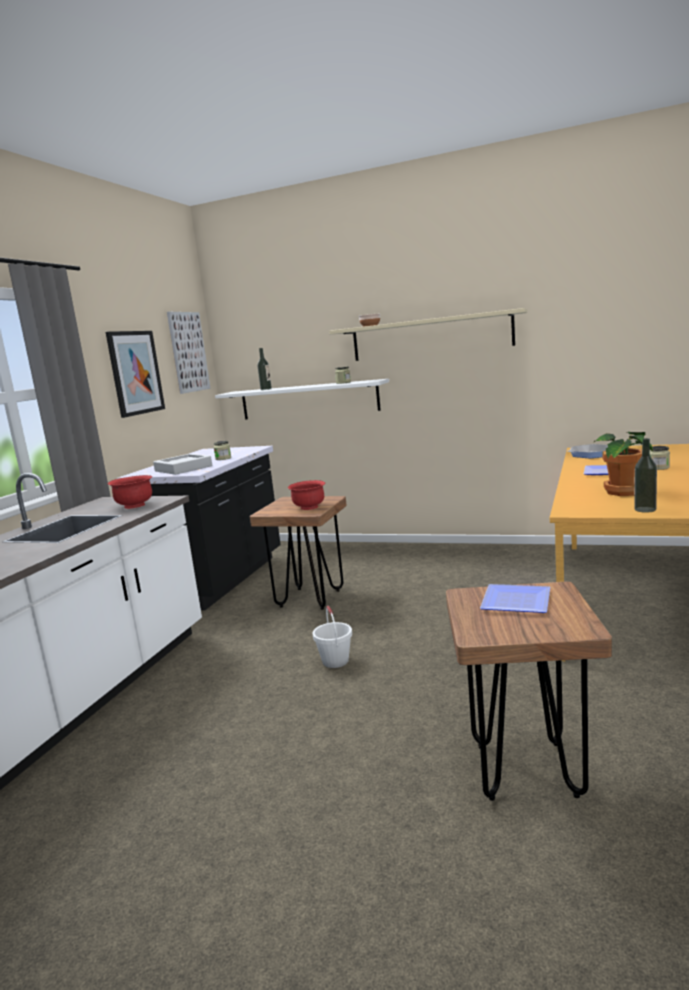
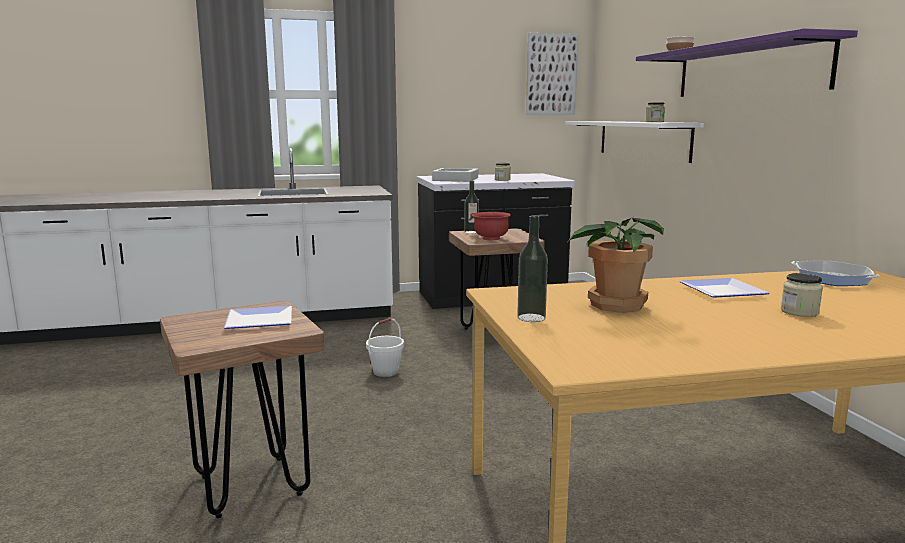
camera: 55 degrees right, 0 degrees up
picture [106,331,165,418] -> none
red bowl [108,475,152,509] -> none
bottle [257,348,272,390] -> bottle moved to [464,181,479,234]
beige shelf [329,308,527,361] -> purple shelf [636,28,858,97]

